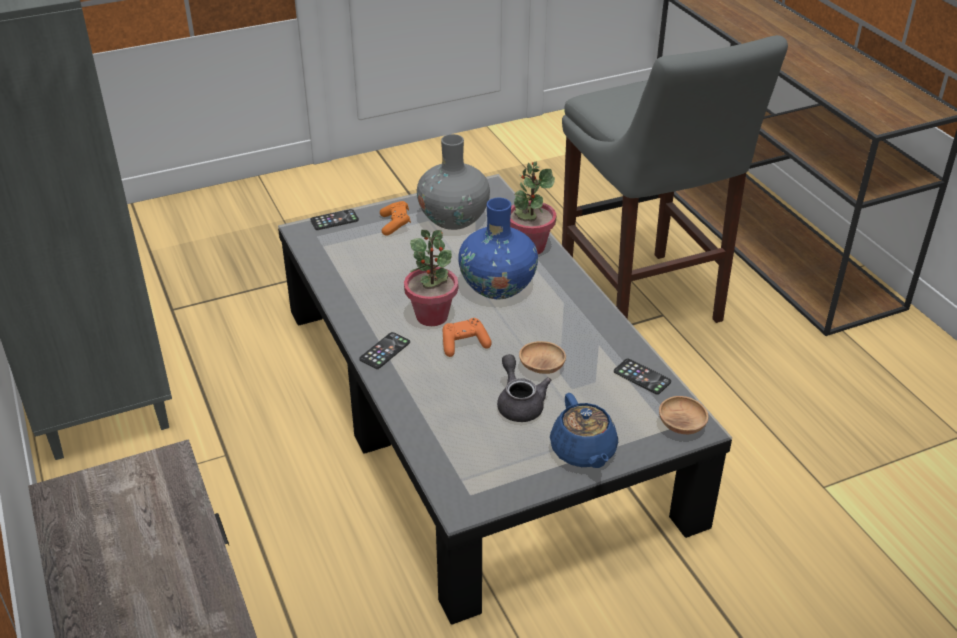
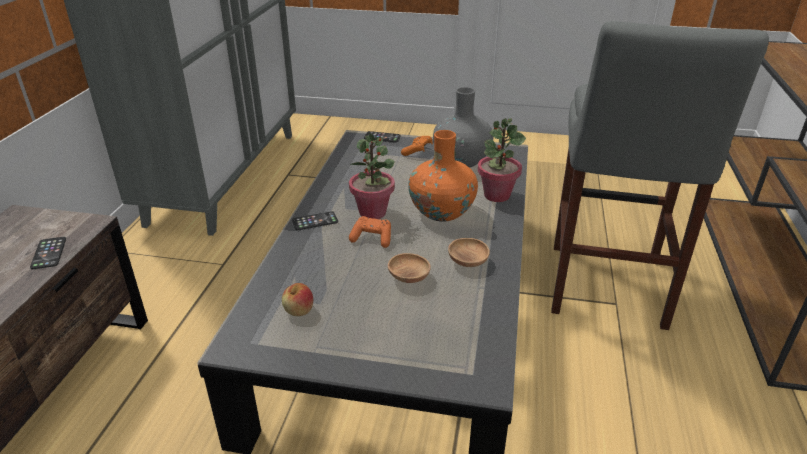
camera: 35 degrees right, 5 degrees down
blue vase [458,198,538,299] -> orange vase [408,130,478,222]
grey teapot [497,354,551,422] -> none
blue teapot [550,393,618,468] -> none
phone [614,359,671,394] -> phone moved to [30,237,66,269]
brown bowl [659,396,708,434] -> brown bowl moved to [448,238,490,267]
none -> apple [282,283,313,316]

